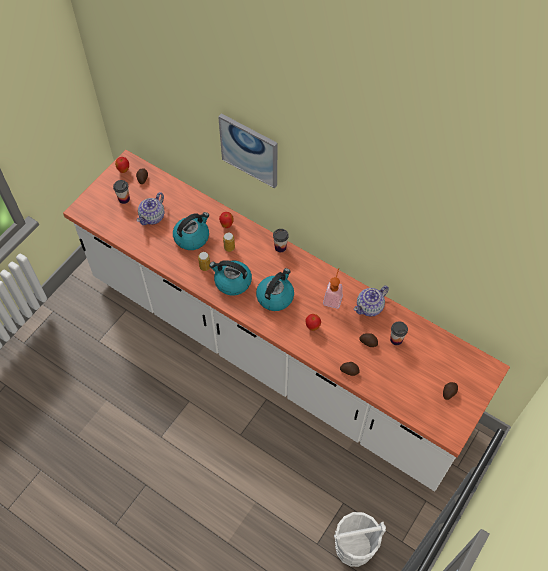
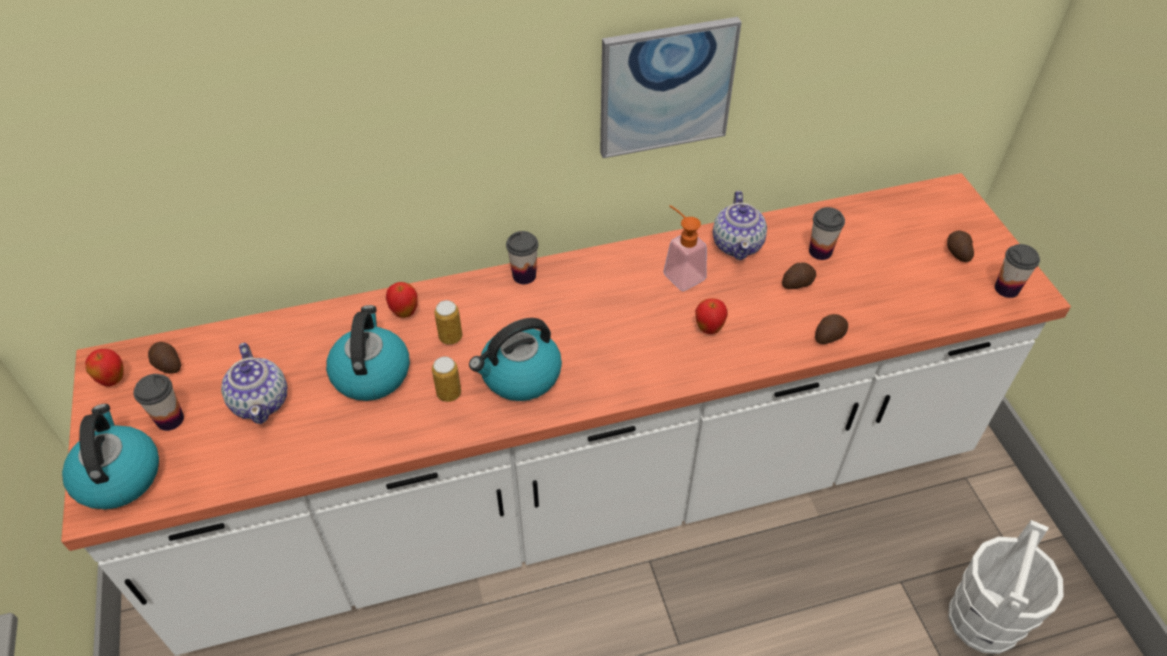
camera: 50 degrees left, 10 degrees down
picture [218,113,277,188] -> picture moved to [600,17,741,158]
kettle [256,268,294,311] -> kettle moved to [62,404,159,510]
none -> cup [995,244,1040,298]

